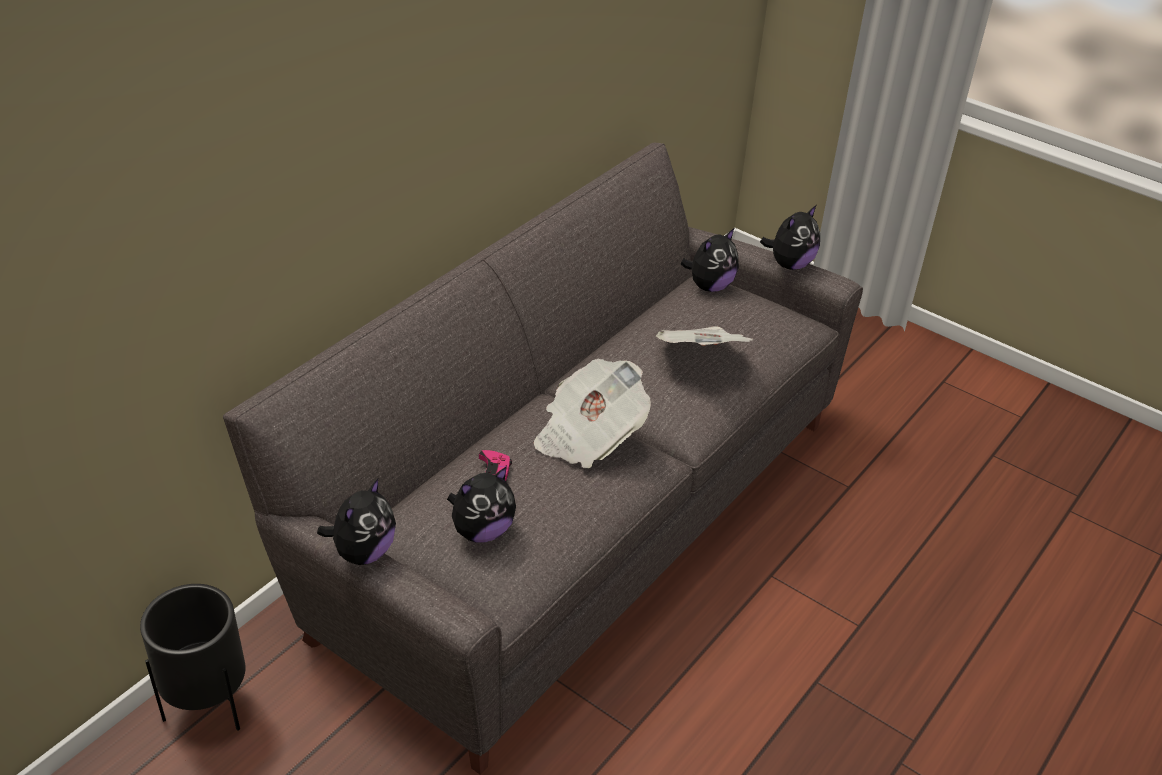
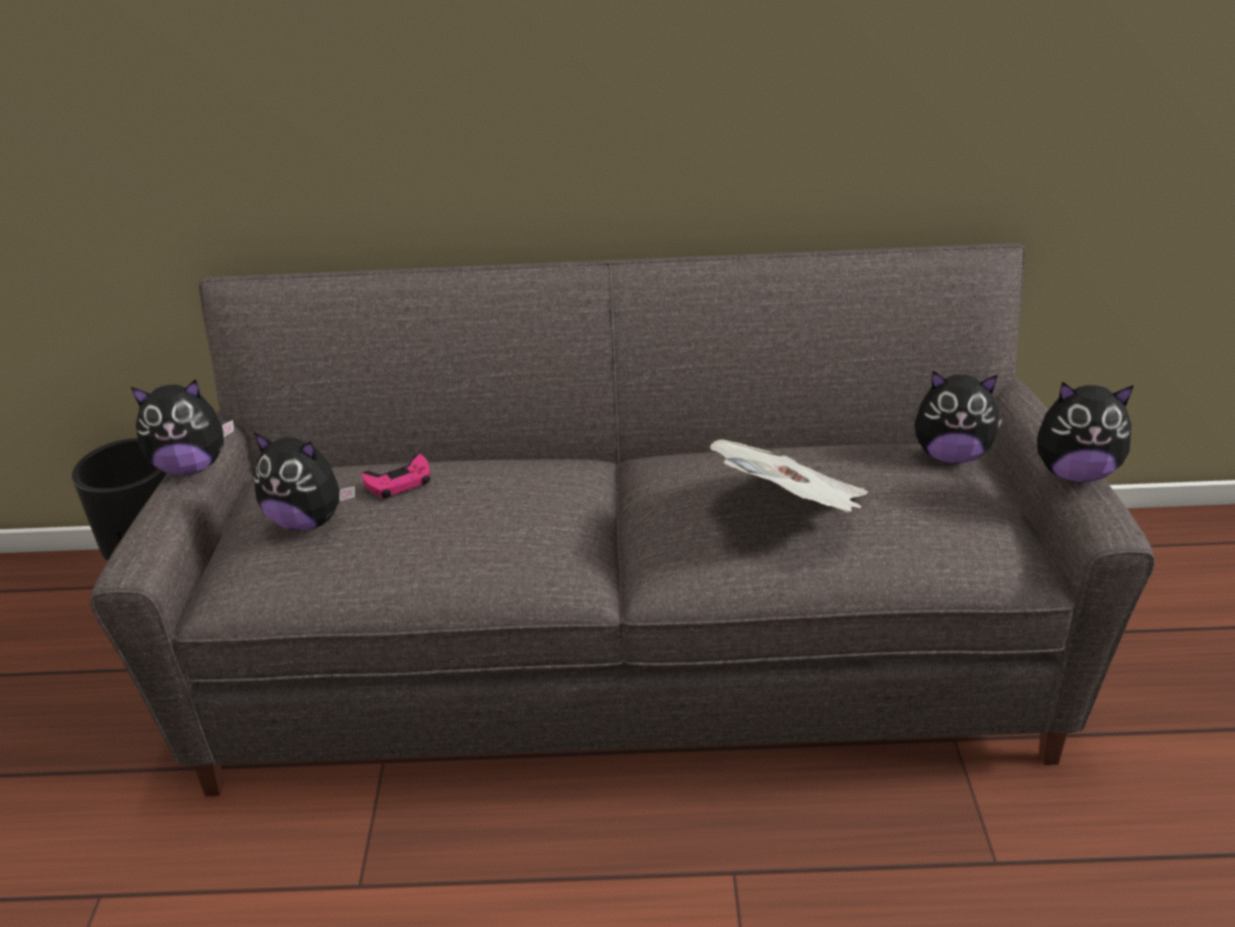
camera: 55 degrees right, 5 degrees down
newspaper [534,358,651,469] -> none

